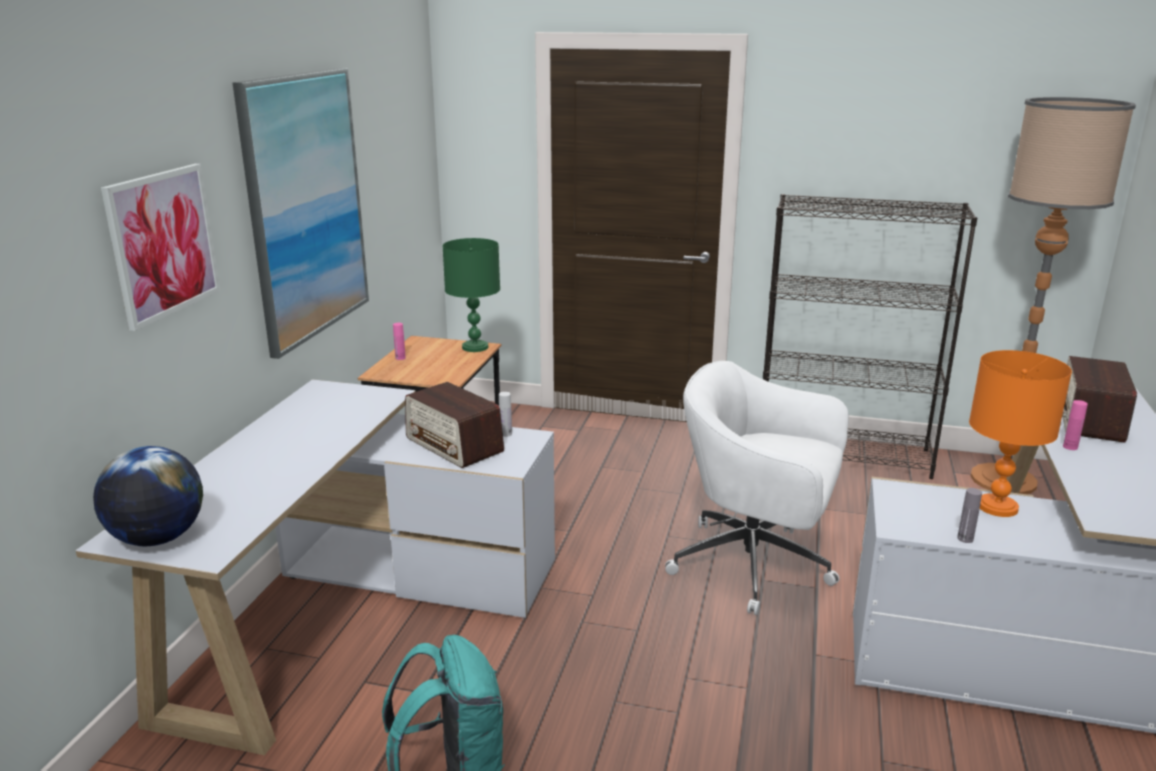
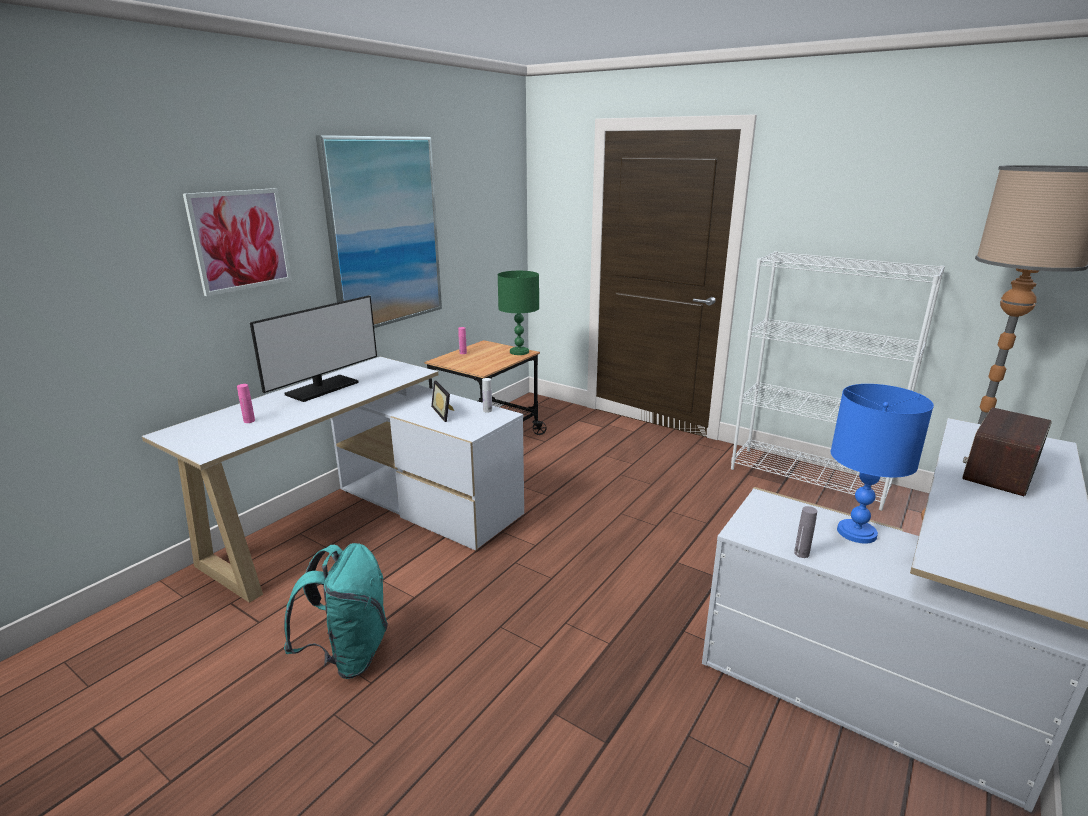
camera: 20 degrees right, 0 degrees up
globe [93,446,203,547] -> none
radio [405,382,504,468] -> picture frame [431,380,454,422]
white office chair [665,361,849,615] -> none
black bookcase [763,194,977,479] -> white bookcase [731,251,945,511]
orange table lamp [969,350,1072,517] -> blue table lamp [831,384,934,543]
pink bottle [1063,400,1088,450] -> pink bottle moved to [237,384,255,423]
none -> monitor [250,295,377,402]

